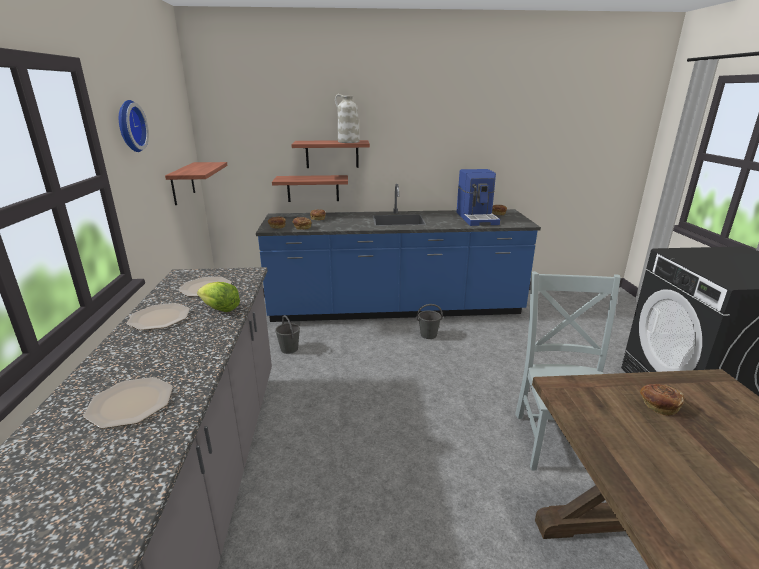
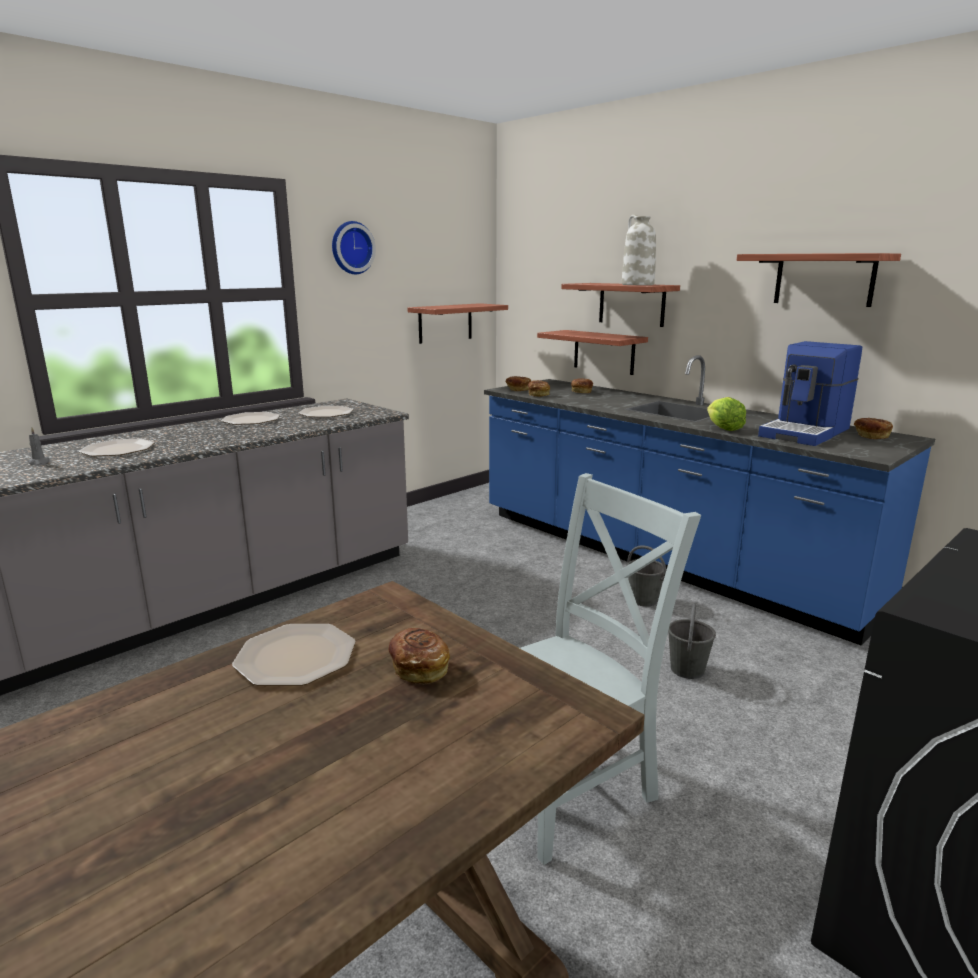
camera: 50 degrees right, 5 degrees down
lettuce [197,282,240,312] -> lettuce moved to [707,397,746,431]
grey bucket [275,315,300,354] -> grey bucket moved to [668,604,716,679]
none -> grey candle [28,428,50,465]
none -> plate [232,624,356,686]
none -> shelf [737,253,901,307]

